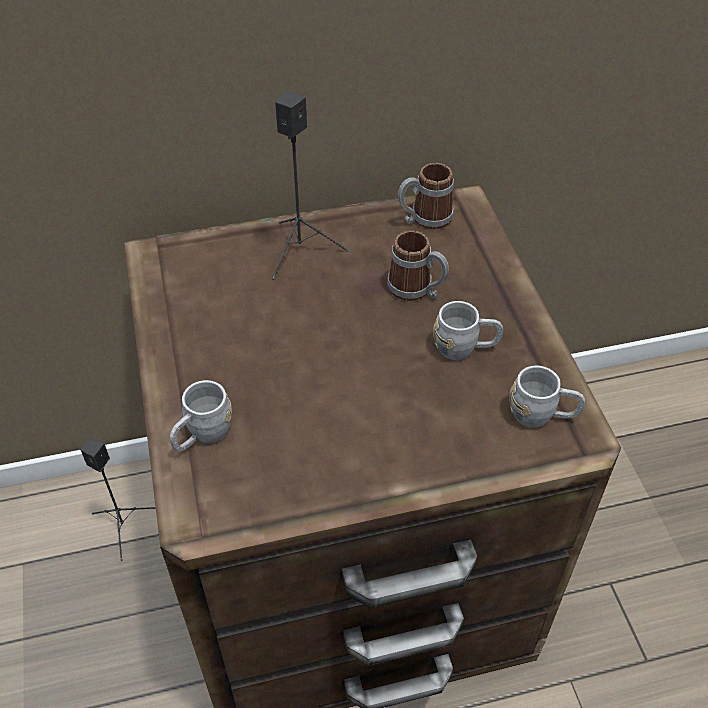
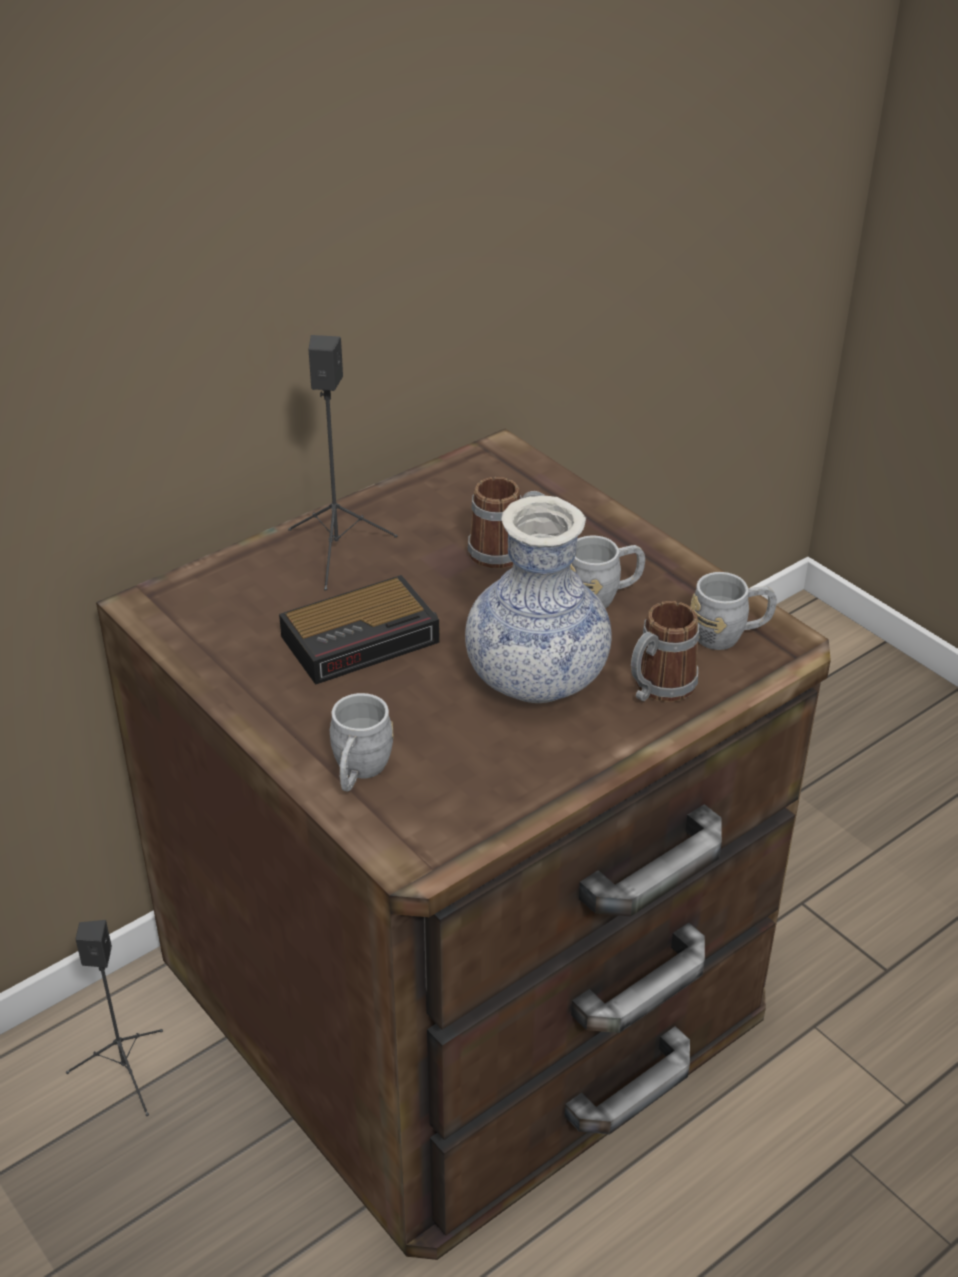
camera: 25 degrees left, 10 degrees down
mug [398,163,454,230] -> mug moved to [631,601,699,702]
none -> alarm clock [279,575,440,685]
none -> vase [465,495,612,703]

